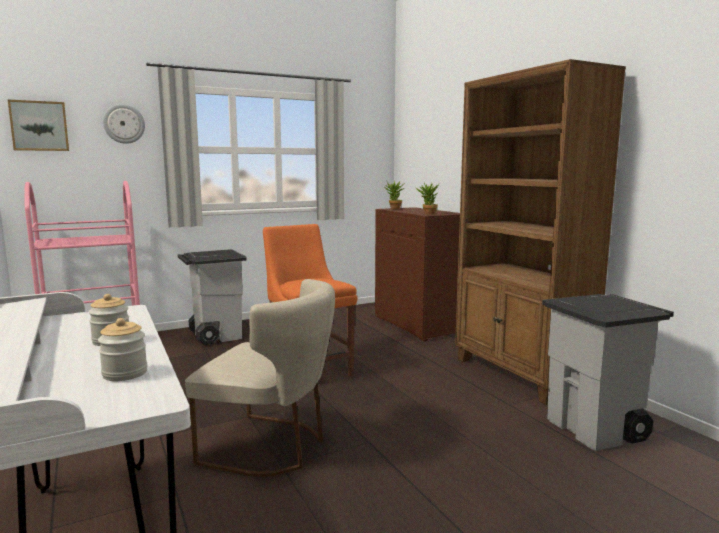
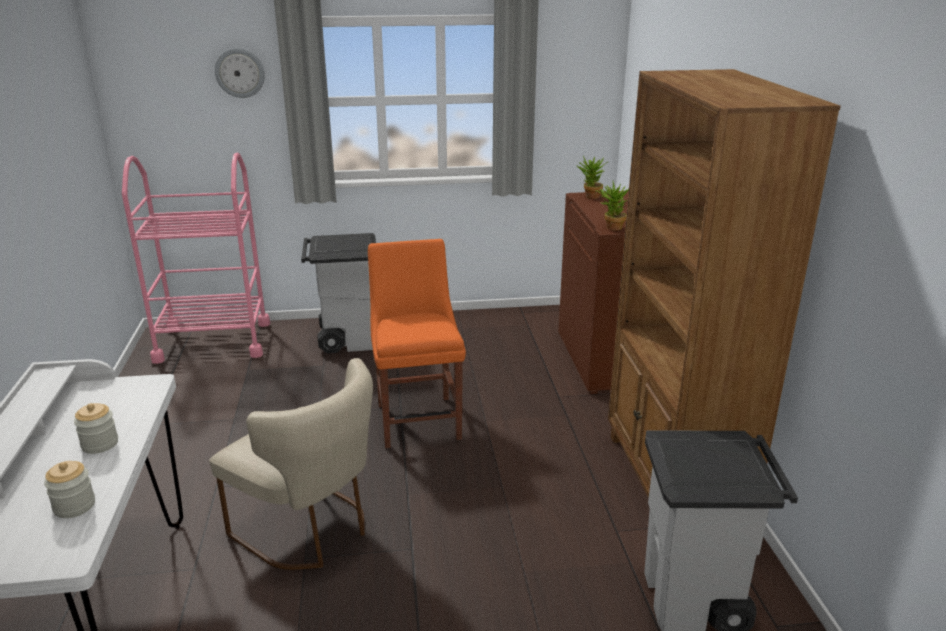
camera: 20 degrees right, 15 degrees up
picture [8,100,69,151] -> none

